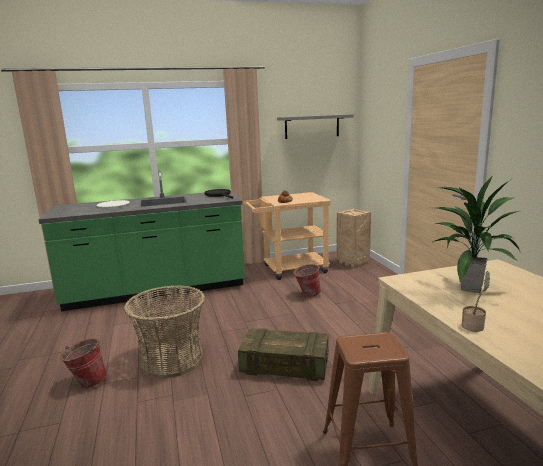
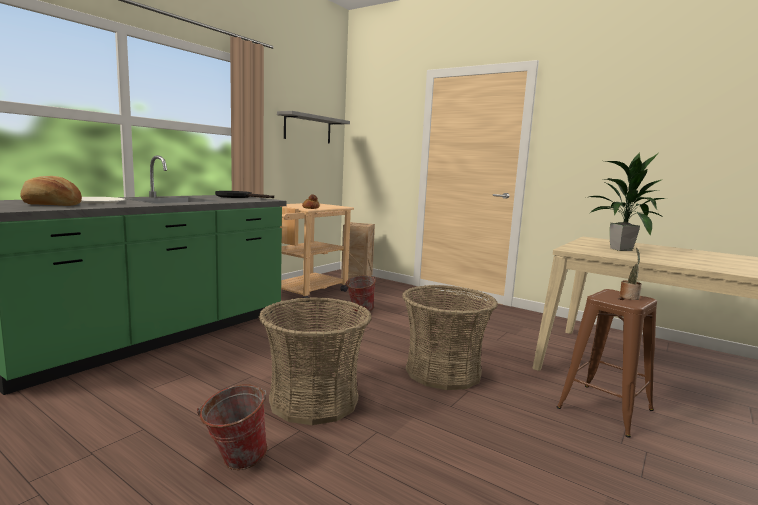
camera: 40 degrees left, 5 degrees down
crate [238,328,329,381] -> basket [402,285,498,390]
potted plant [462,271,490,332] -> potted plant moved to [620,248,642,300]
none -> bread [20,176,82,206]

